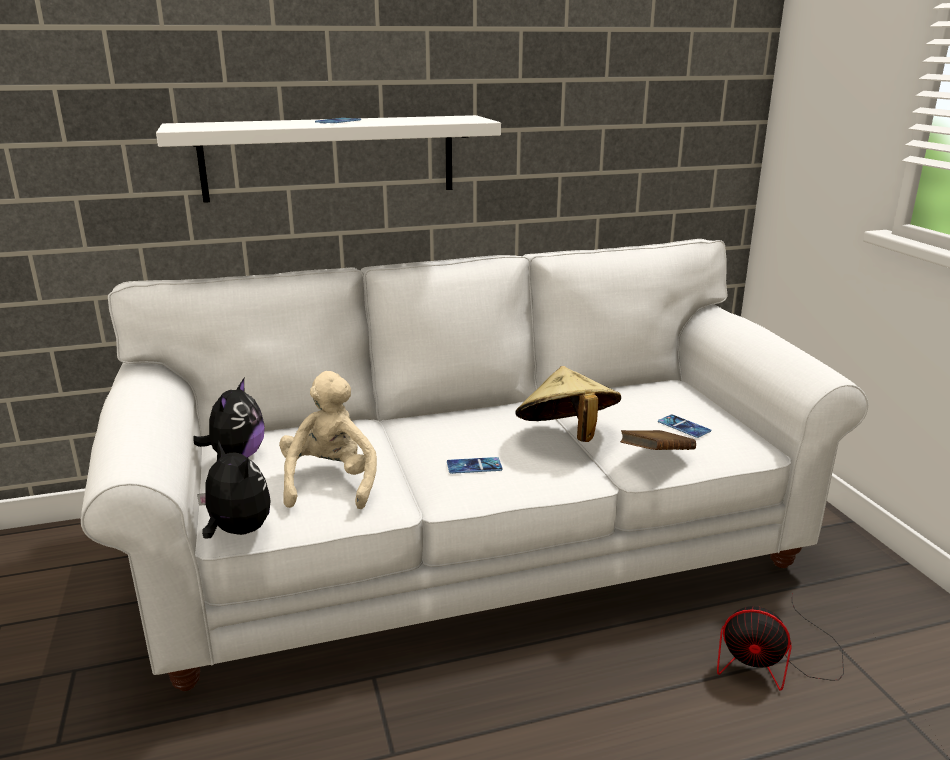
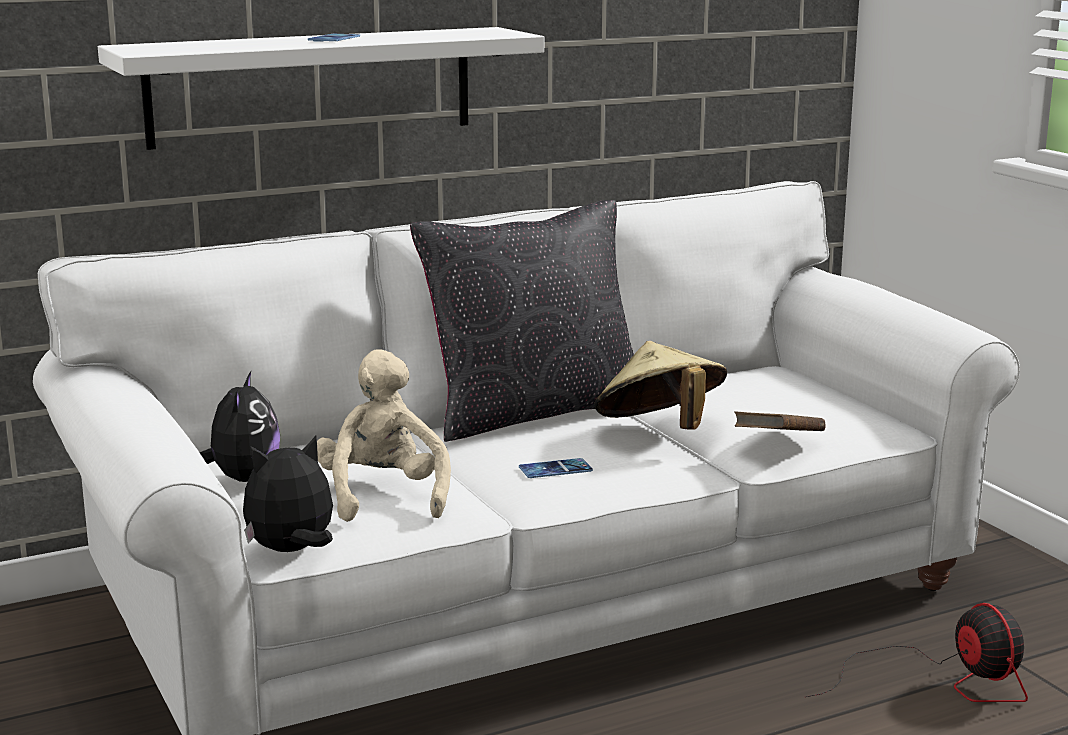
camera: 10 degrees left, 5 degrees down
plush toy [197,442,271,539] -> plush toy turned 60 degrees counterclockwise [243,436,333,552]
phone [658,414,711,438] -> none
fan [717,594,844,691] -> fan turned 120 degrees counterclockwise [805,603,1028,702]
none -> black pillow [410,200,634,442]

